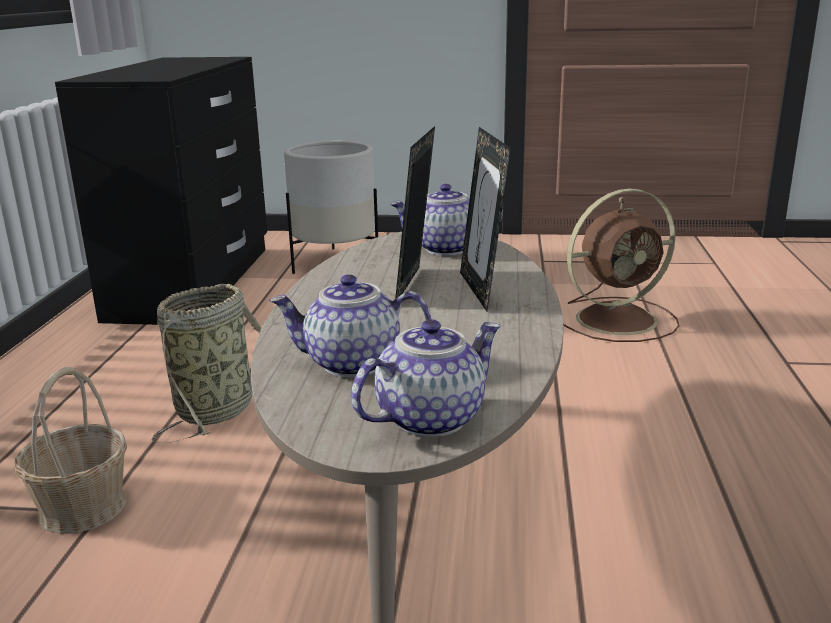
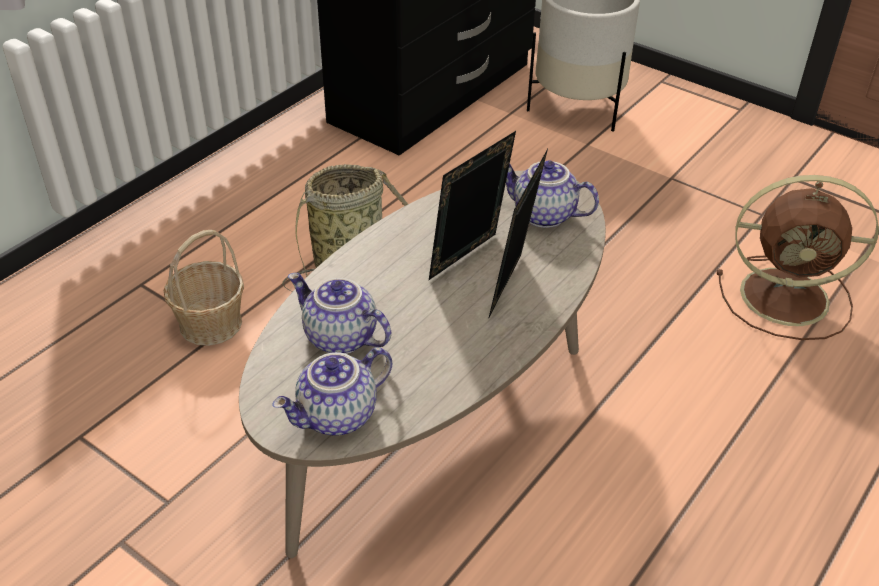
camera: 30 degrees right, 20 degrees up
teapot [351,319,501,437] -> teapot turned 150 degrees clockwise [272,347,392,435]

